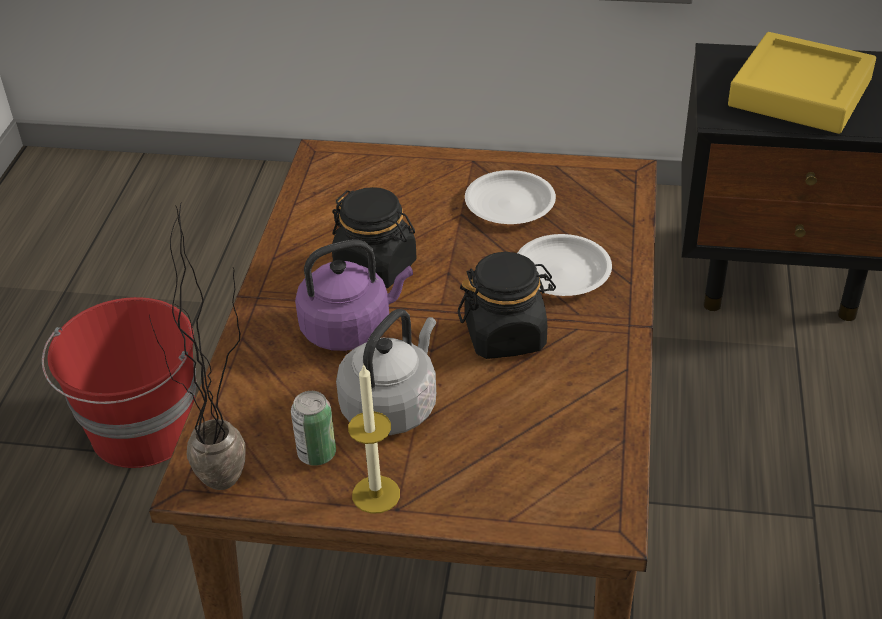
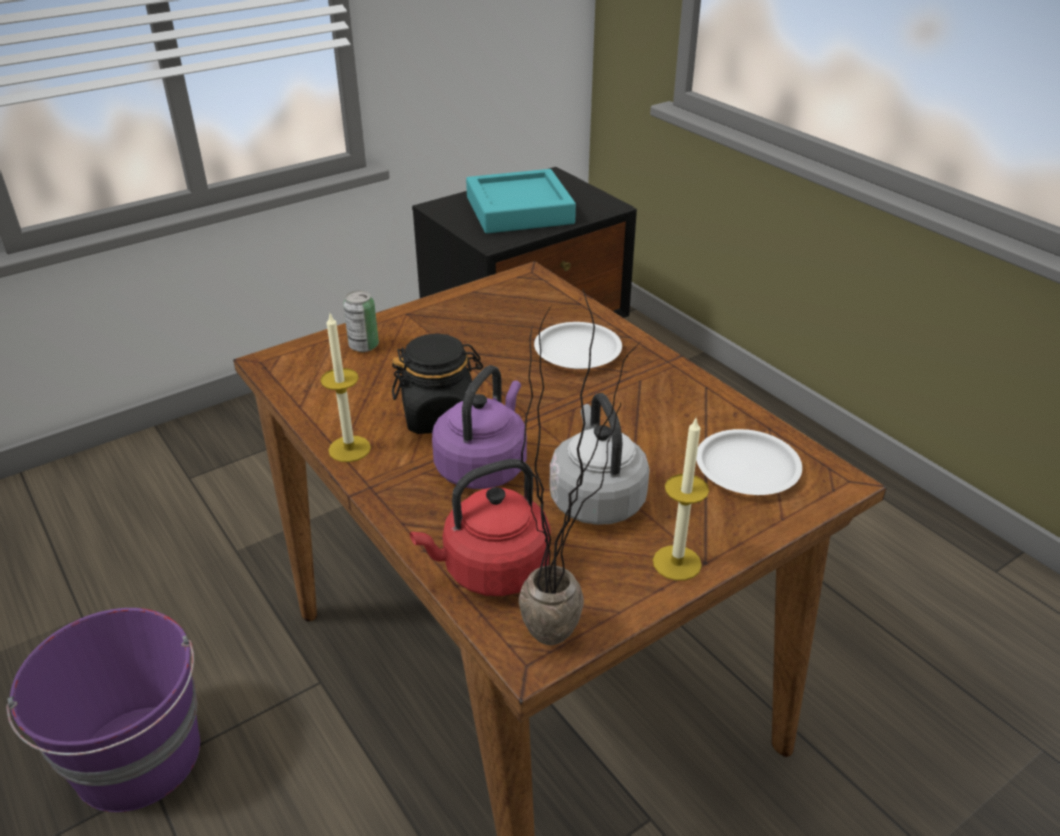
camera: 45 degrees left, 5 degrees down
red bucket [42,297,197,468] -> purple bucket [6,608,200,812]
can [291,391,336,466] -> can moved to [343,290,379,352]
black jar [458,252,556,359] -> none
white plate [465,170,556,224] -> white plate moved to [696,429,802,495]
yellow tray [728,32,876,134] -> turquoise tray [466,169,576,234]
none -> candle [320,314,371,462]
none -> red kettle [410,459,551,596]

